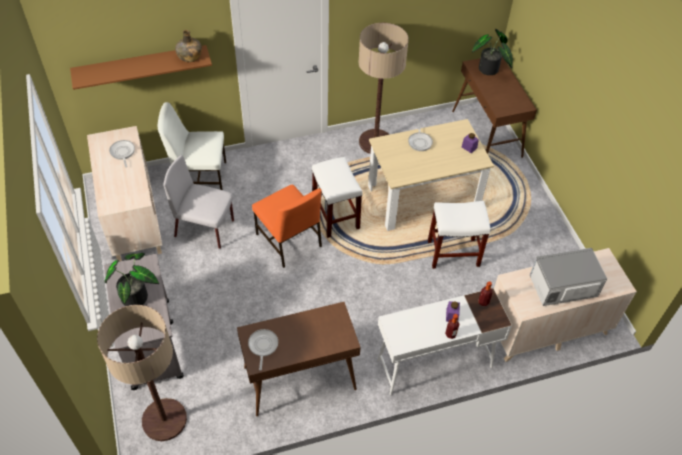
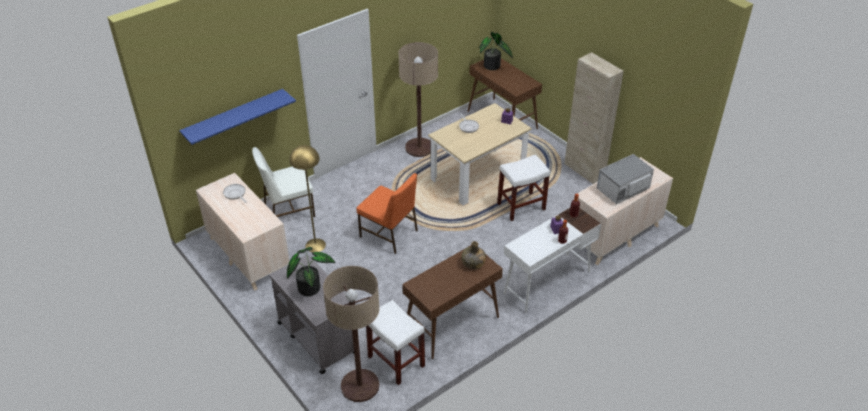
camera: 20 degrees left, 10 degrees down
brown shelf [70,45,212,90] -> blue shelf [179,89,296,145]
grey chair [163,155,234,249] -> yellow floor lamp [289,145,326,252]
green bottle [175,30,202,62] -> green bottle moved to [461,241,486,269]
frying pan [248,329,278,371] -> none
white stool [312,157,363,238] -> white stool moved to [366,300,425,385]
none -> beige cabinet [564,52,624,184]

